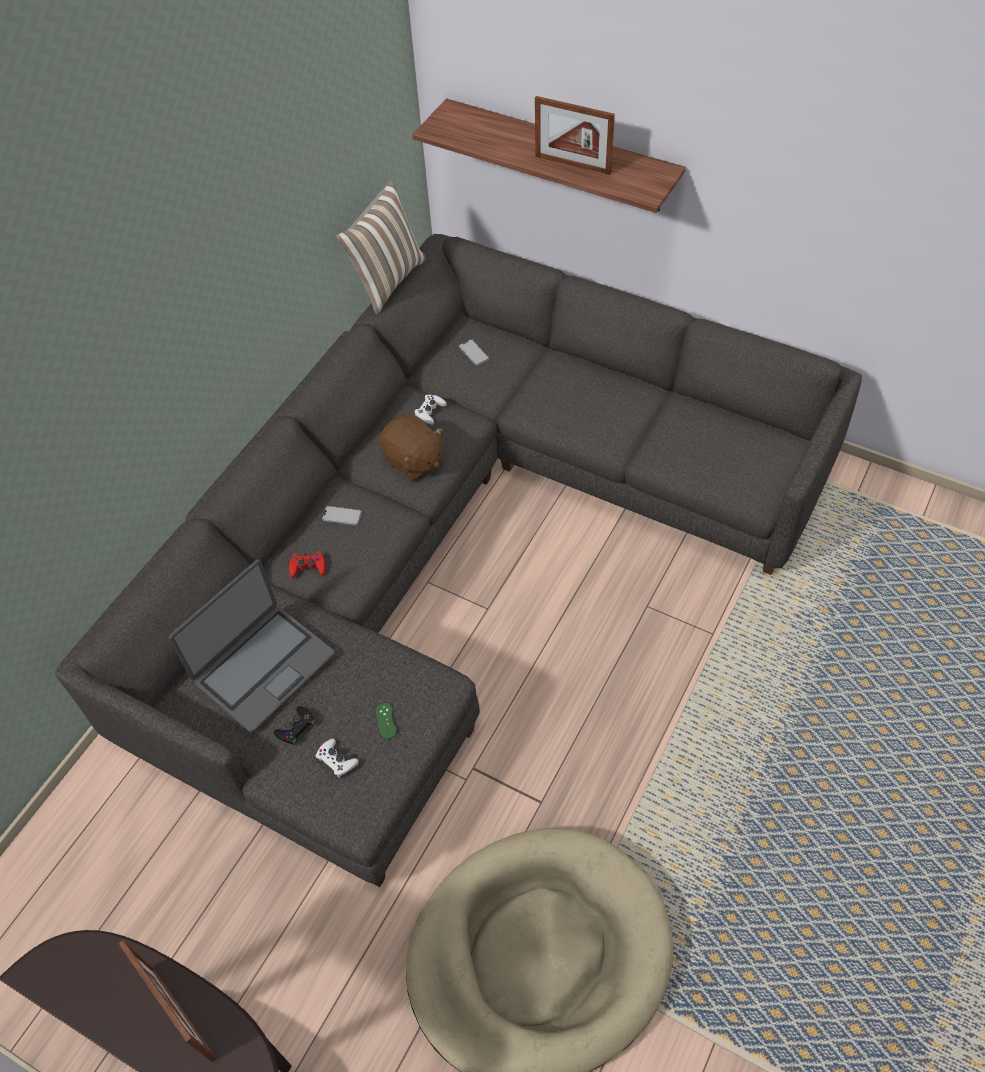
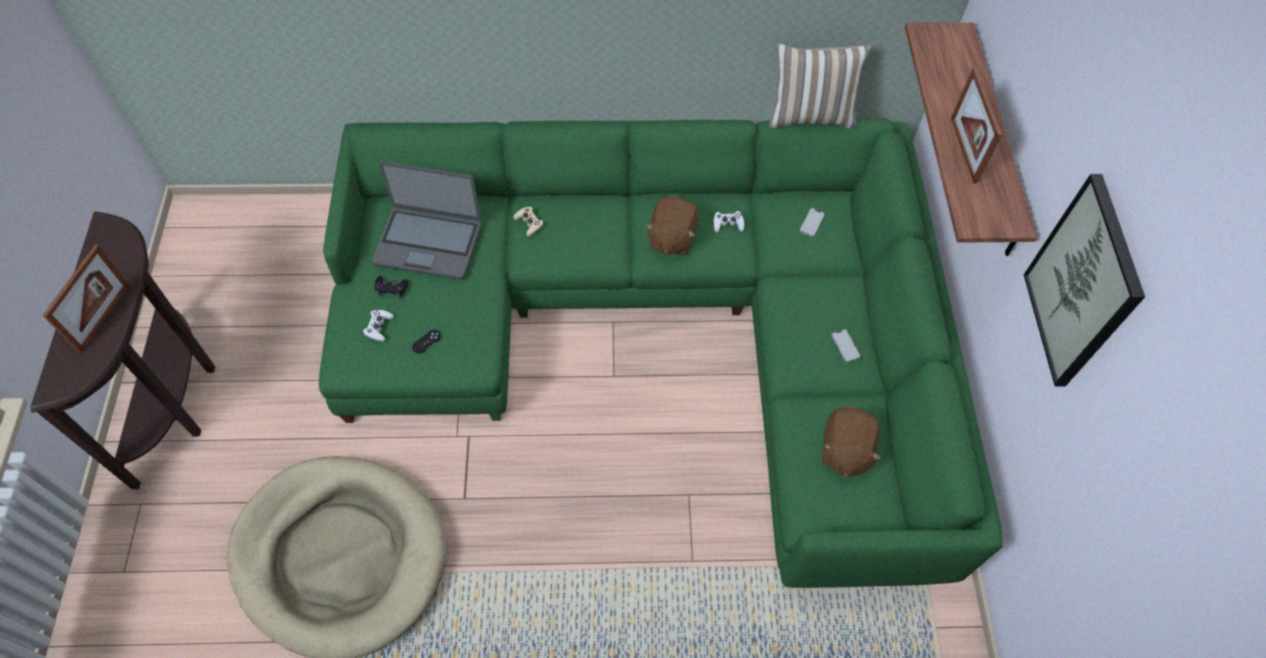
camera: 55 degrees right, 5 degrees up
grey sofa [55,234,862,887] -> green sofa [319,118,1003,588]
red game controller [289,551,325,578] -> beige game controller [513,207,544,237]
phone [322,506,362,525] -> phone moved to [831,329,861,363]
green game controller [376,703,397,739] -> black game controller [412,330,441,353]
none -> brown plush toy [822,407,881,478]
none -> picture [1024,174,1145,387]

